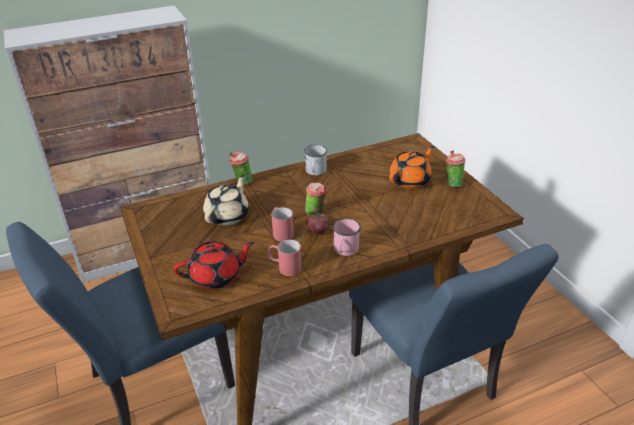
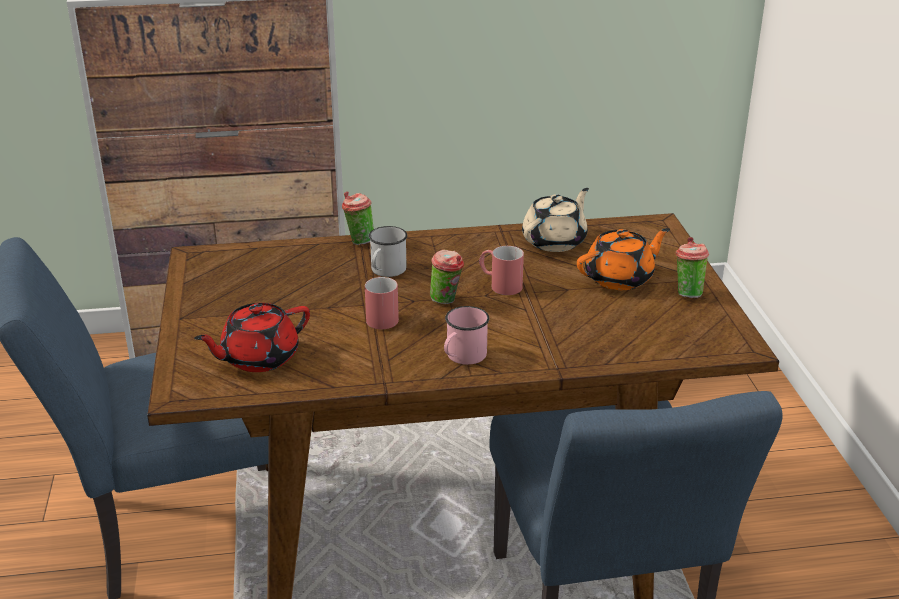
camera: 15 degrees right, 5 degrees down
red teapot [173,241,255,289] -> red teapot turned 150 degrees clockwise [194,303,310,372]
beige teapot [203,174,249,226] -> beige teapot moved to [522,188,589,252]
red mug [267,240,302,276] -> red mug moved to [479,246,524,295]
white mug [304,145,327,176] -> white mug moved to [369,226,407,277]
apple [307,213,330,233] -> none

